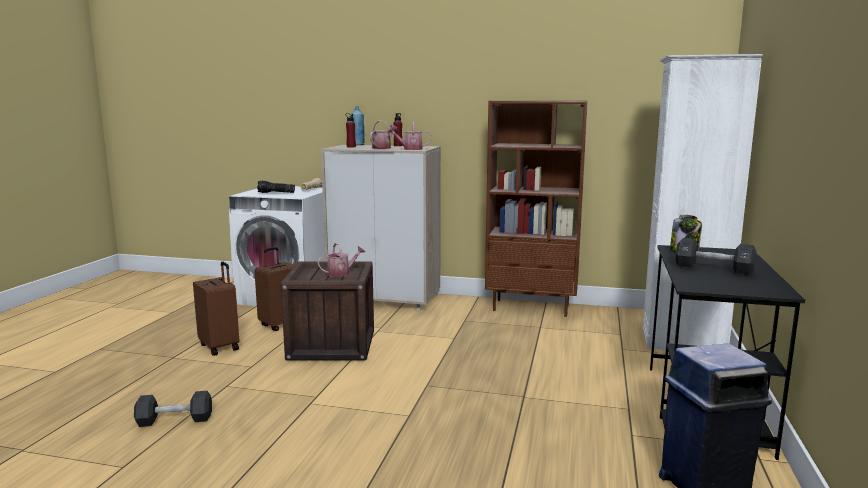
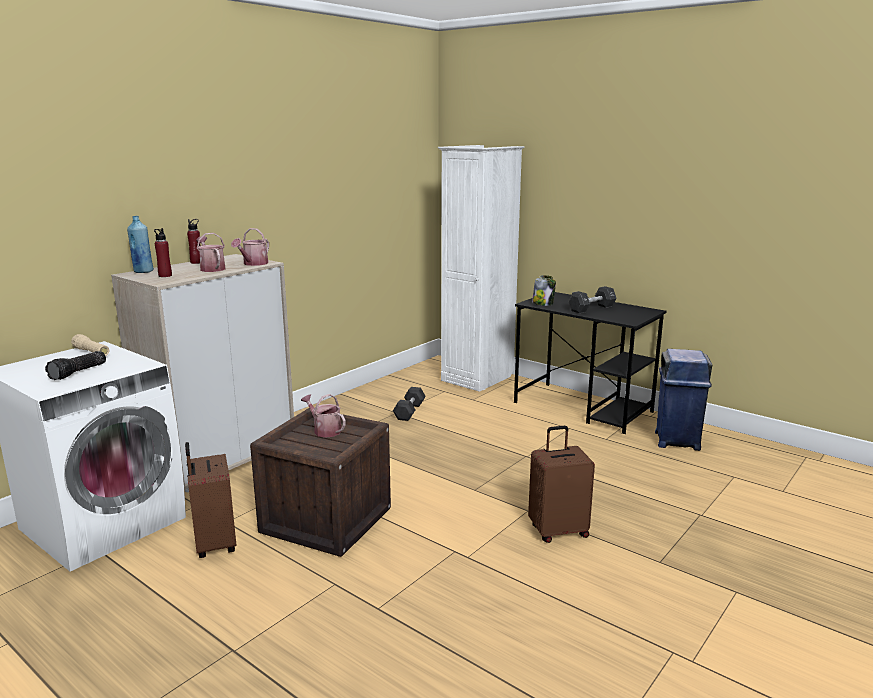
camera: 65 degrees left, 5 degrees up
black dumbbell [134,391,212,427] -> black dumbbell moved to [393,387,426,421]
brown suitcase [193,261,239,356] -> brown suitcase moved to [528,426,595,543]
watering can [317,243,365,277] -> watering can turned 45 degrees counterclockwise [301,394,346,438]
brown bookcase [485,101,588,317] -> none

